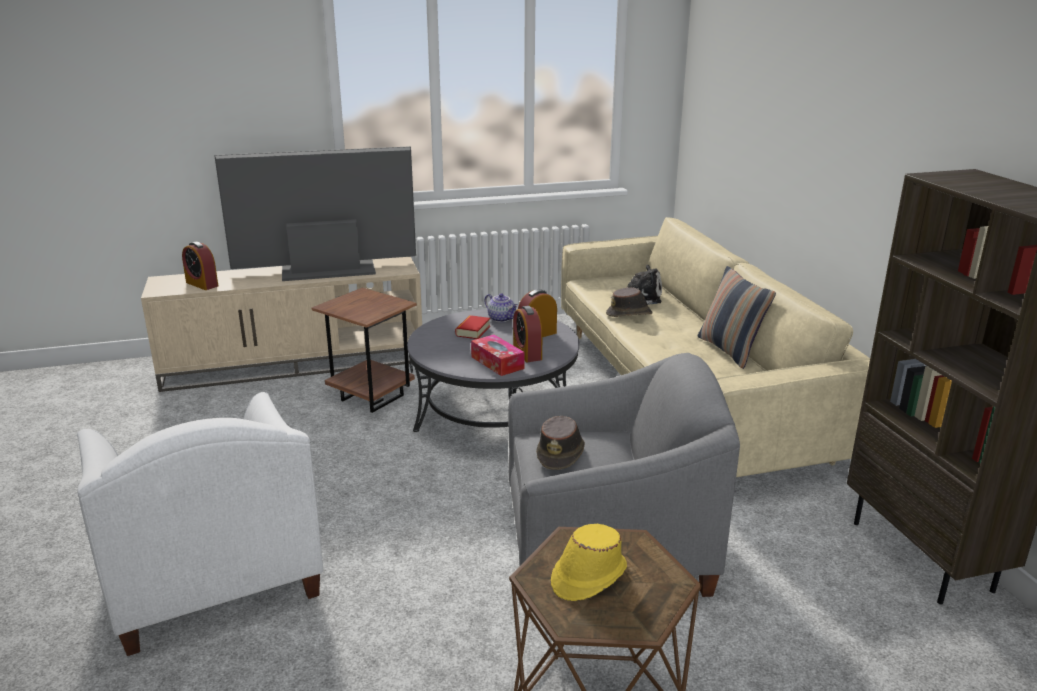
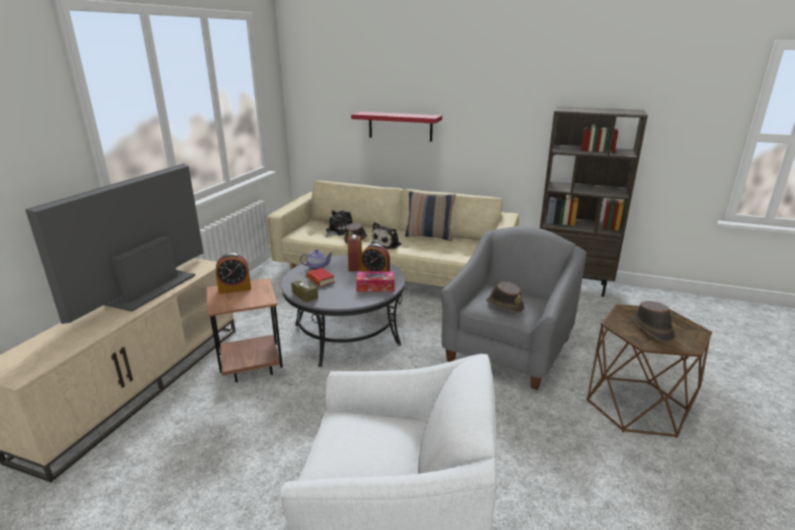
camera: 55 degrees left, 0 degrees up
alarm clock [182,242,218,290] -> alarm clock moved to [216,253,251,294]
yellow hat [551,524,627,601] -> brown hat [631,301,675,343]
none -> brown tissue box [291,275,318,302]
none -> red shelf [351,112,442,142]
none -> plush toy [371,222,402,249]

